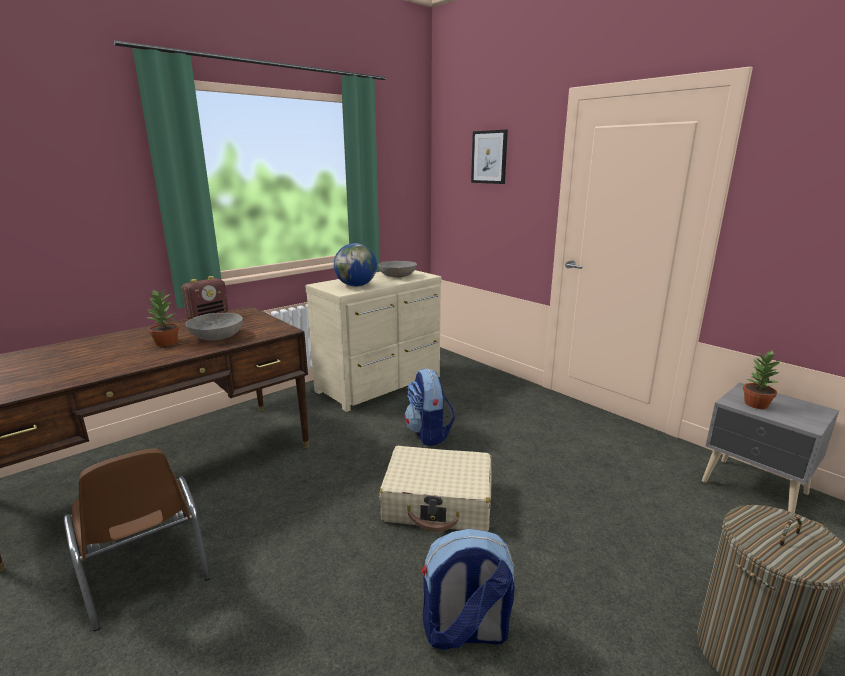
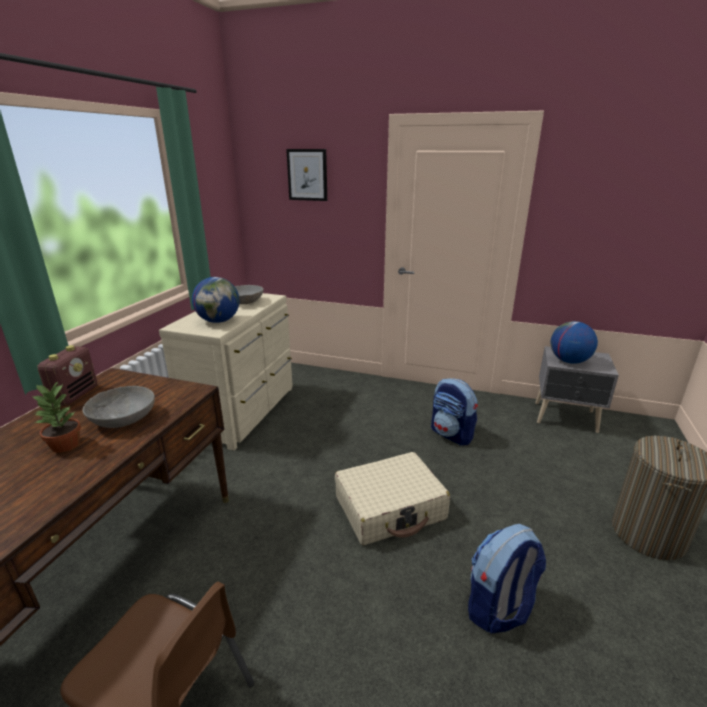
camera: 30 degrees left, 5 degrees up
backpack [405,368,455,446] -> backpack moved to [431,378,478,445]
potted plant [743,350,781,409] -> globe [551,321,598,364]

